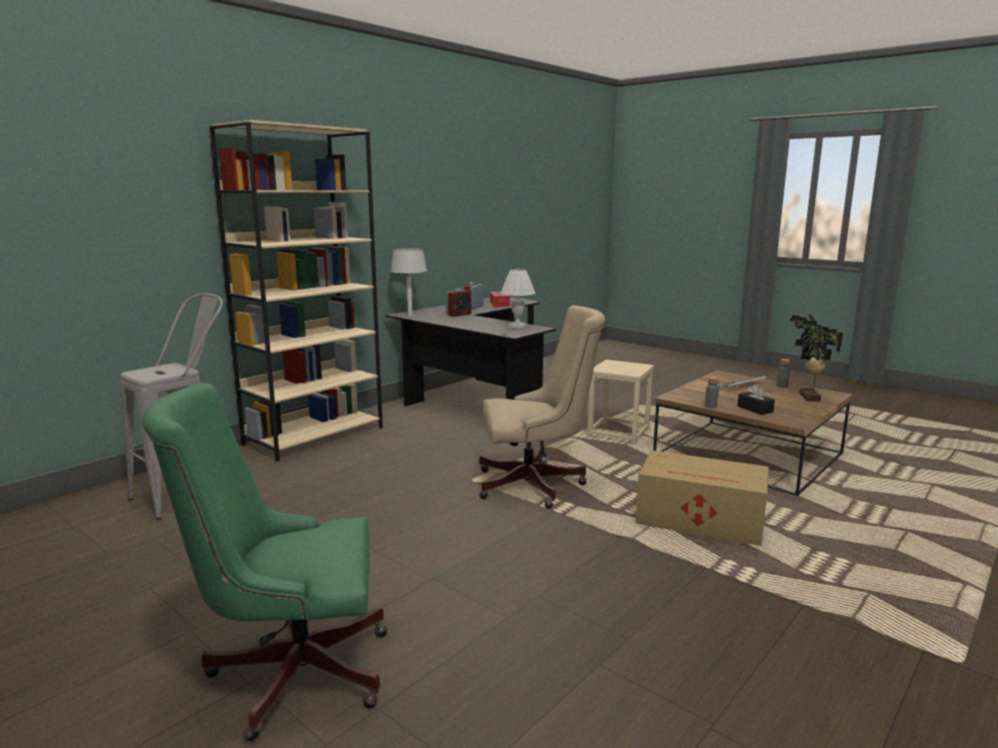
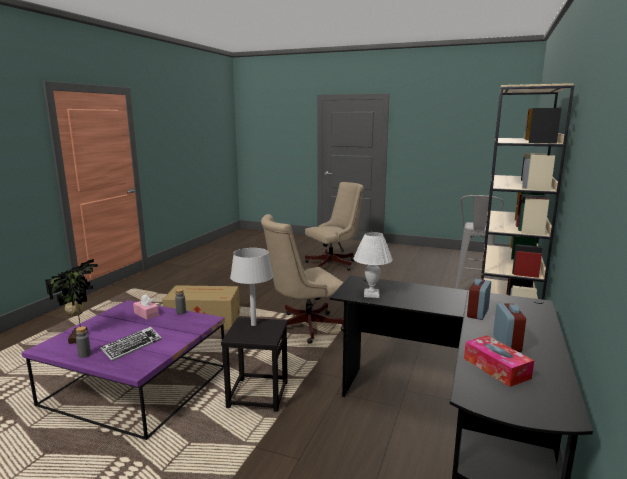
camera: 160 degrees right, 0 degrees up
green office chair [142,383,387,741] -> beige office chair [305,182,364,270]
grey table lamp [390,248,427,316] -> grey table lamp moved to [230,248,273,326]
beige stool [587,360,654,445] -> black stool [221,317,288,412]
brown coffee table [653,370,852,496] -> purple coffee table [22,300,225,440]
black tissue box [738,384,775,415] -> pink tissue box [133,294,159,320]

